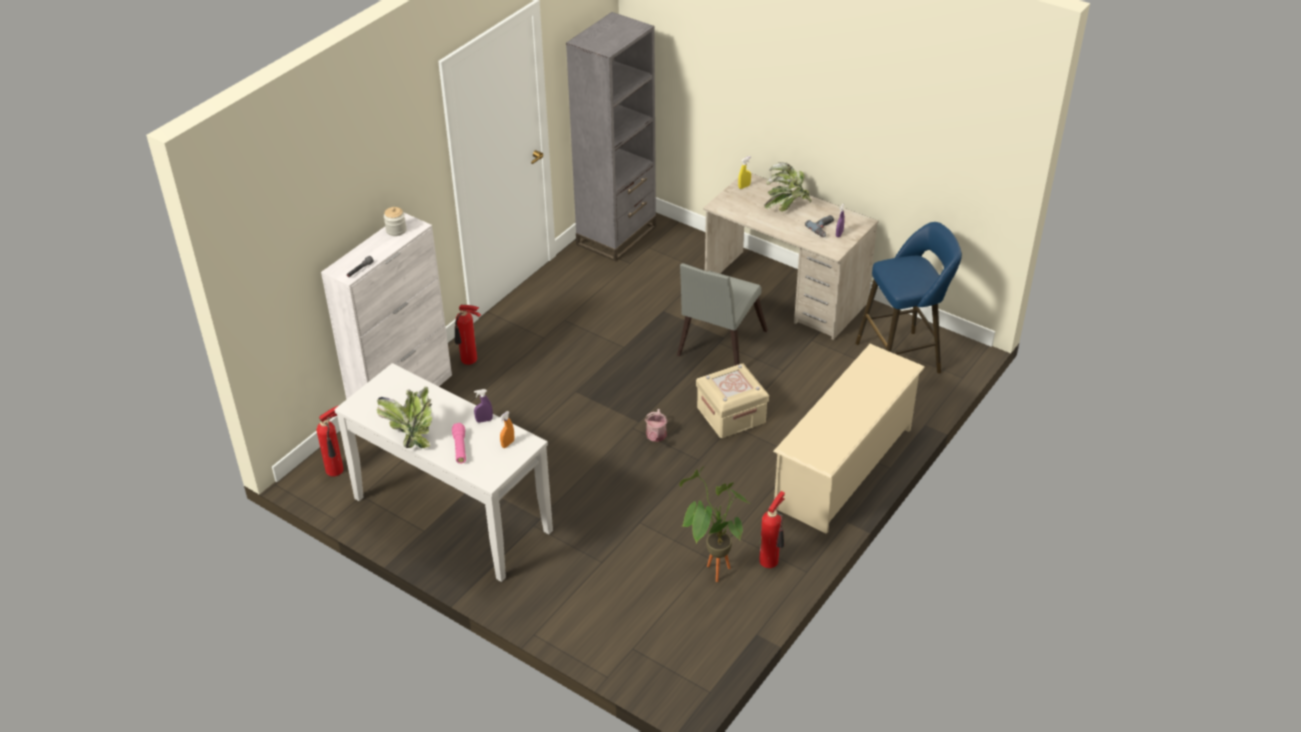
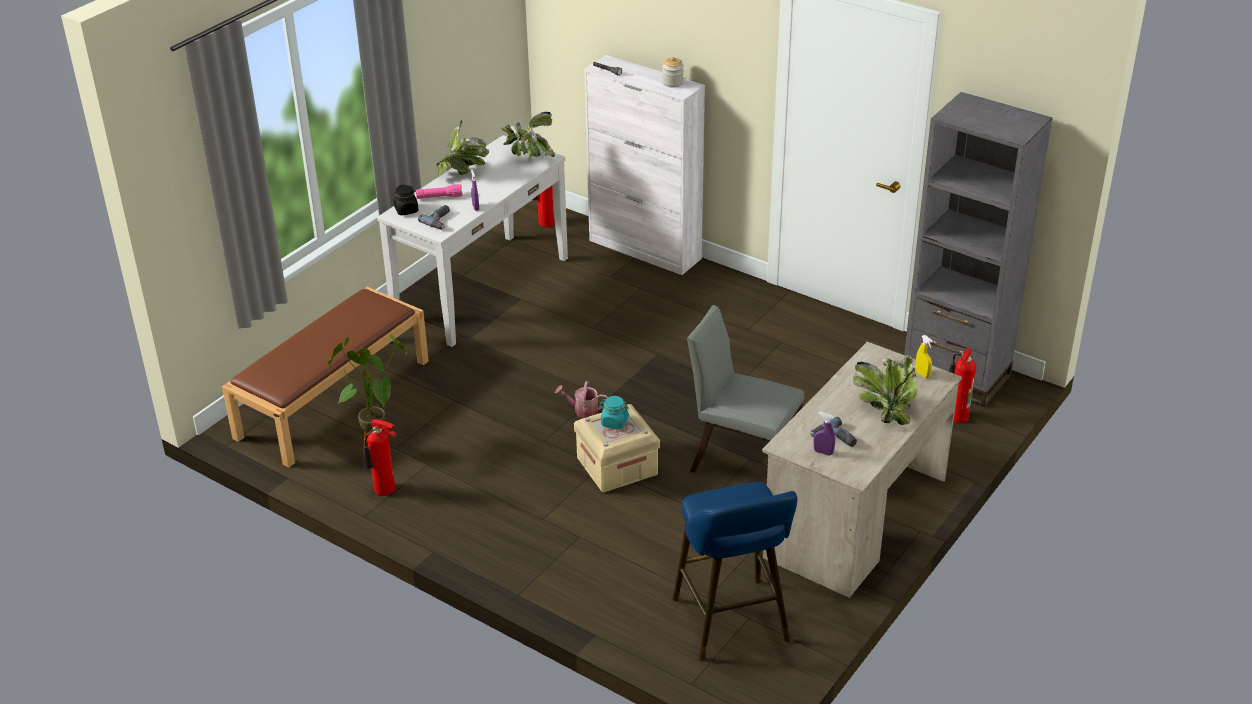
camera: 90 degrees right, 5 degrees down
fire extinguisher [455,305,481,365] -> fire extinguisher moved to [949,348,976,423]
orange spray bottle [500,411,514,448] -> power drill [418,205,450,230]
beige shoe rack [773,344,925,534] -> none
none -> brown bench [222,287,429,467]
none -> black jar [394,184,418,216]
none -> potted plant [502,111,555,158]
none -> turquoise jar [599,396,629,429]

